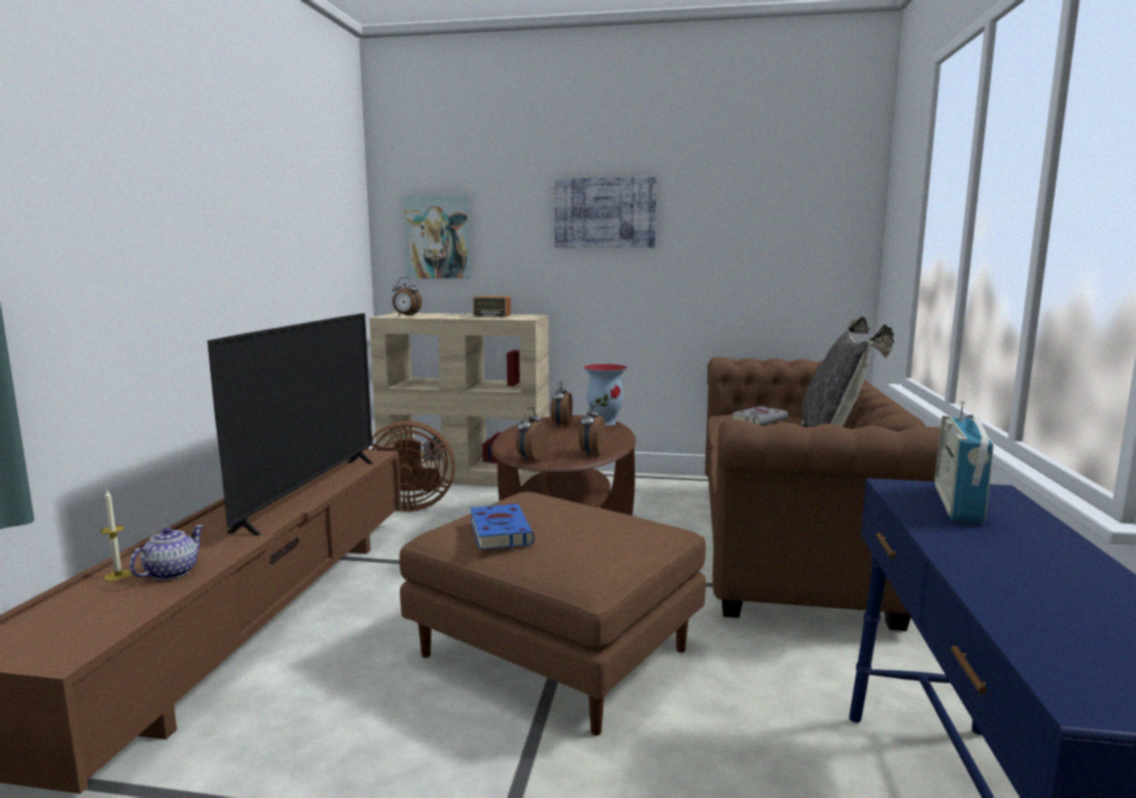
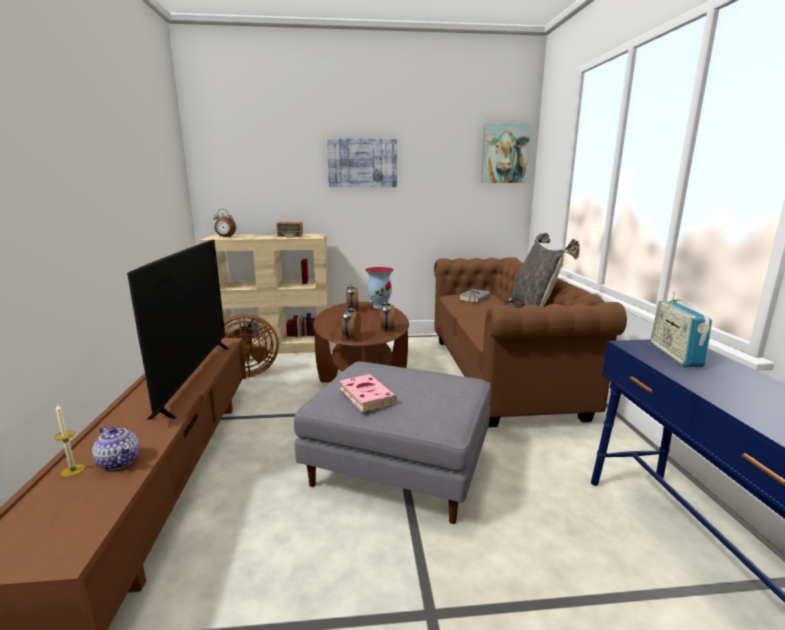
camera: 15 degrees left, 5 degrees up
teapot [129,525,204,580] -> teapot turned 120 degrees clockwise [92,426,140,470]
brown ottoman [399,492,706,736] -> grey ottoman [294,362,491,524]
picture [403,194,471,279] -> picture moved to [481,123,531,183]
blue book [470,504,535,549] -> pink book [340,374,397,412]

